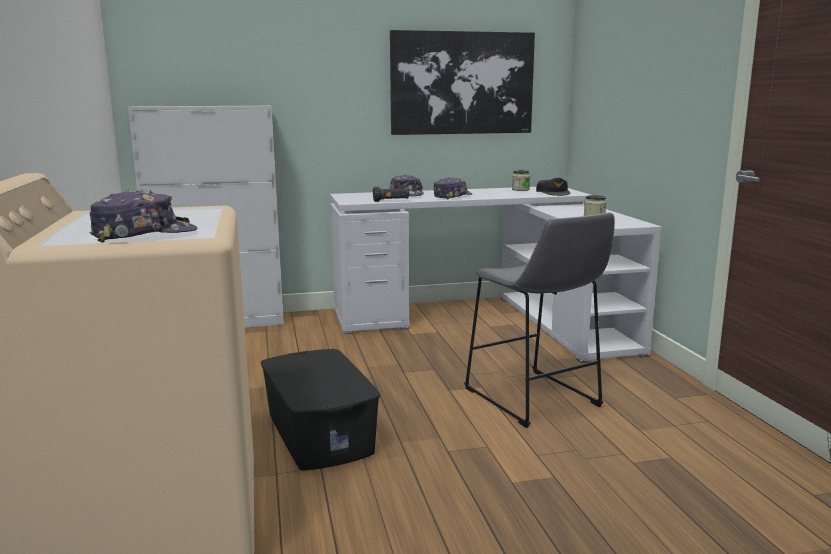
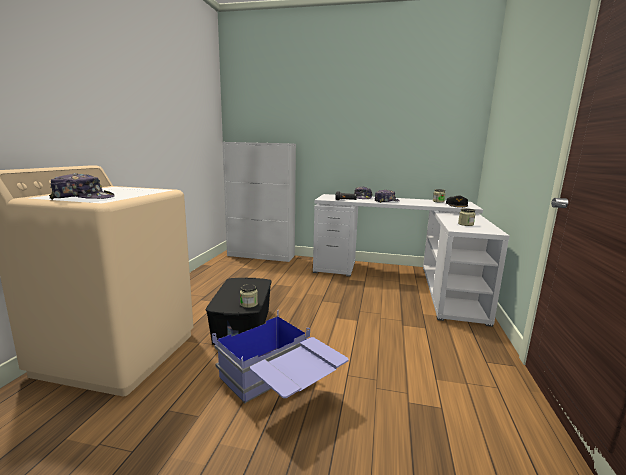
camera: 25 degrees right, 0 degrees up
picture [390,30,535,135] -> none
grey stool [464,212,615,428] -> none
none -> blue storage box [212,310,348,403]
none -> jar [240,284,258,308]

